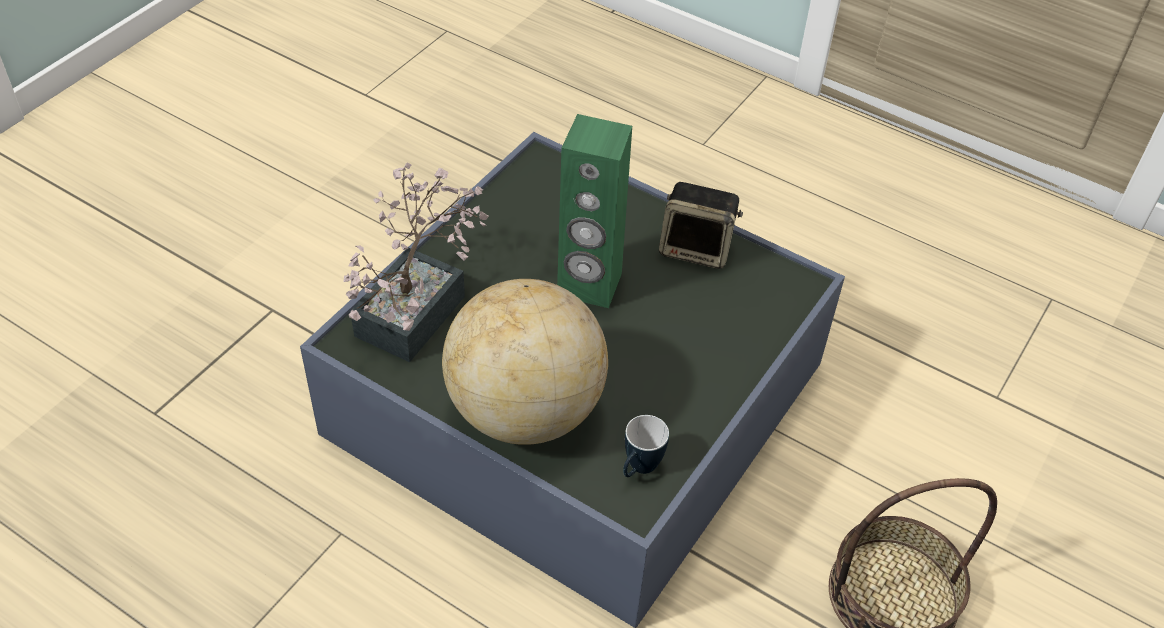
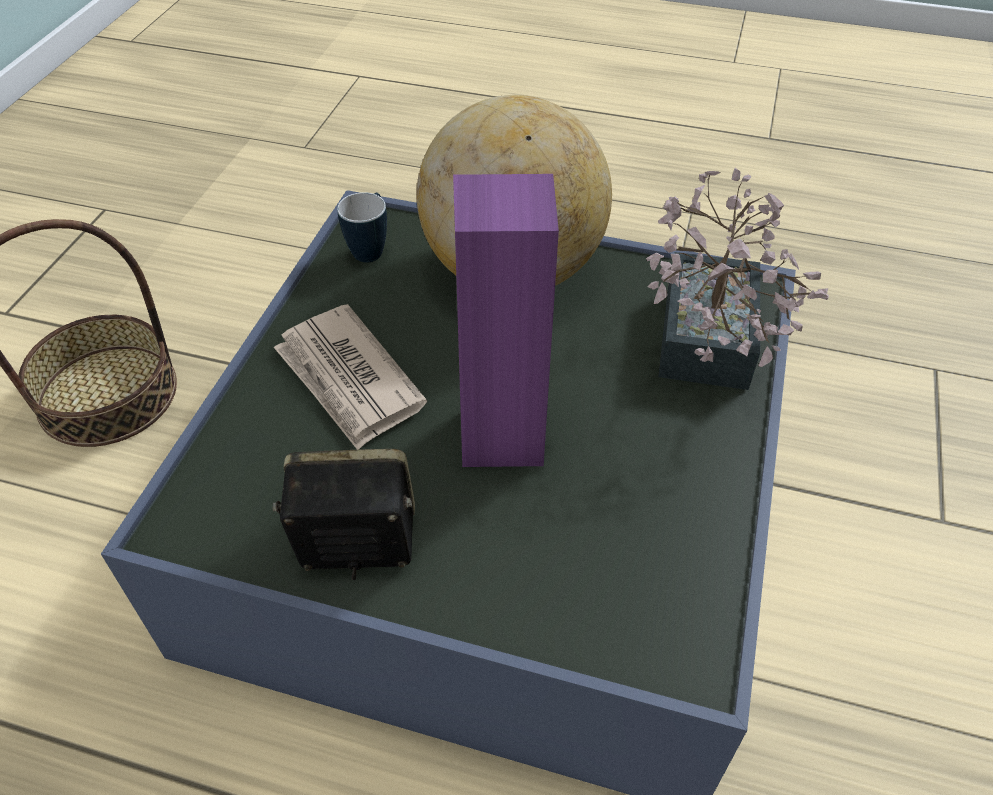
camera: 165 degrees right, 0 degrees up
green speaker [557,114,632,308] -> purple speaker [453,174,559,467]
none -> newspaper [274,304,427,450]

